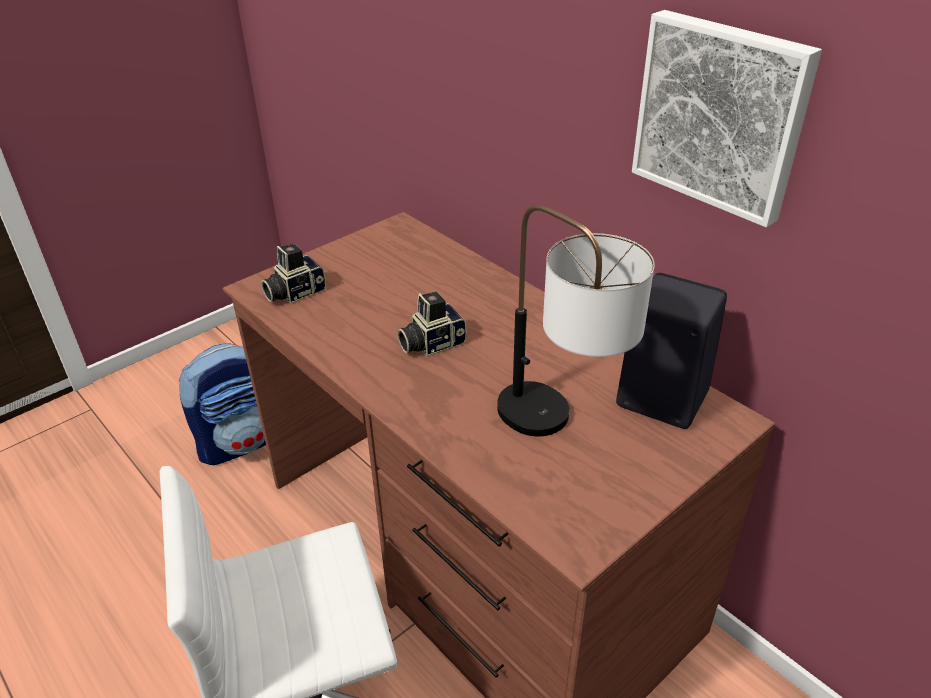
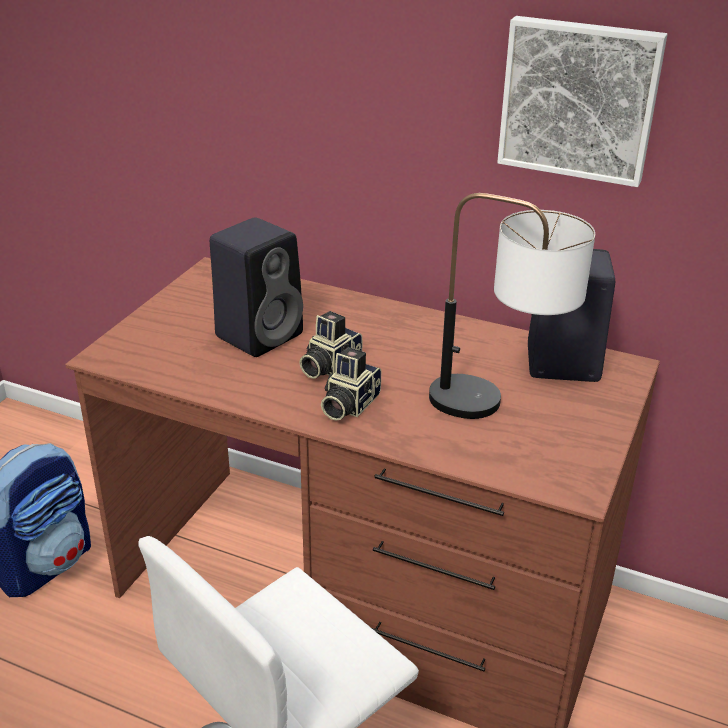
camera: 25 degrees left, 5 degrees down
camera [261,244,326,303] -> camera moved to [321,347,381,421]
none -> black speaker [210,217,303,357]

